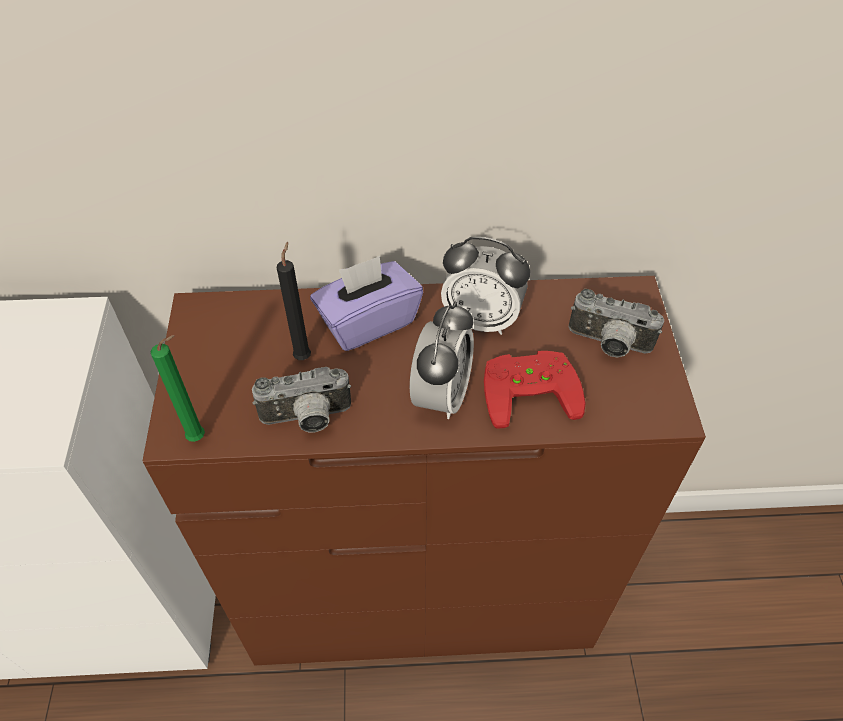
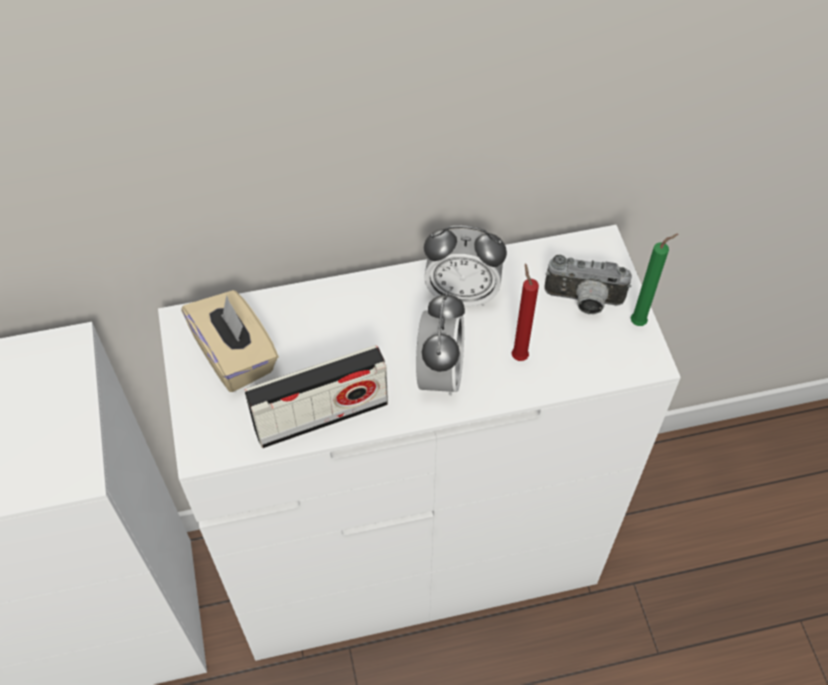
camera: 10 degrees left, 5 degrees up
brown dresser [142,276,706,666] -> white dresser [158,225,681,661]
green candle [151,335,205,442] -> green candle moved to [631,234,678,326]
camera [252,367,352,432] -> radio [244,345,388,448]
black candle [277,242,311,360] -> none
purple tissue box [310,256,423,351] -> none
red game controller [484,351,586,429] -> red candle [512,263,539,361]
none -> beige tissue box [181,290,279,392]

